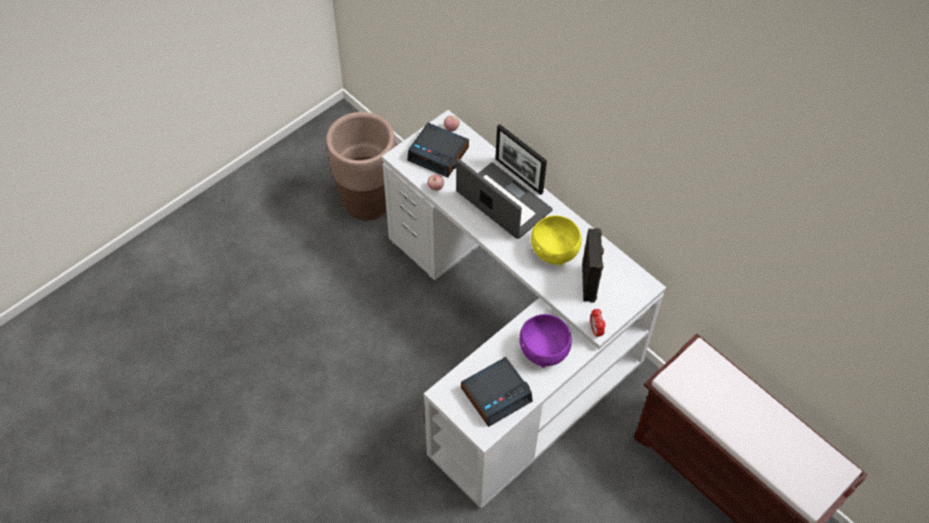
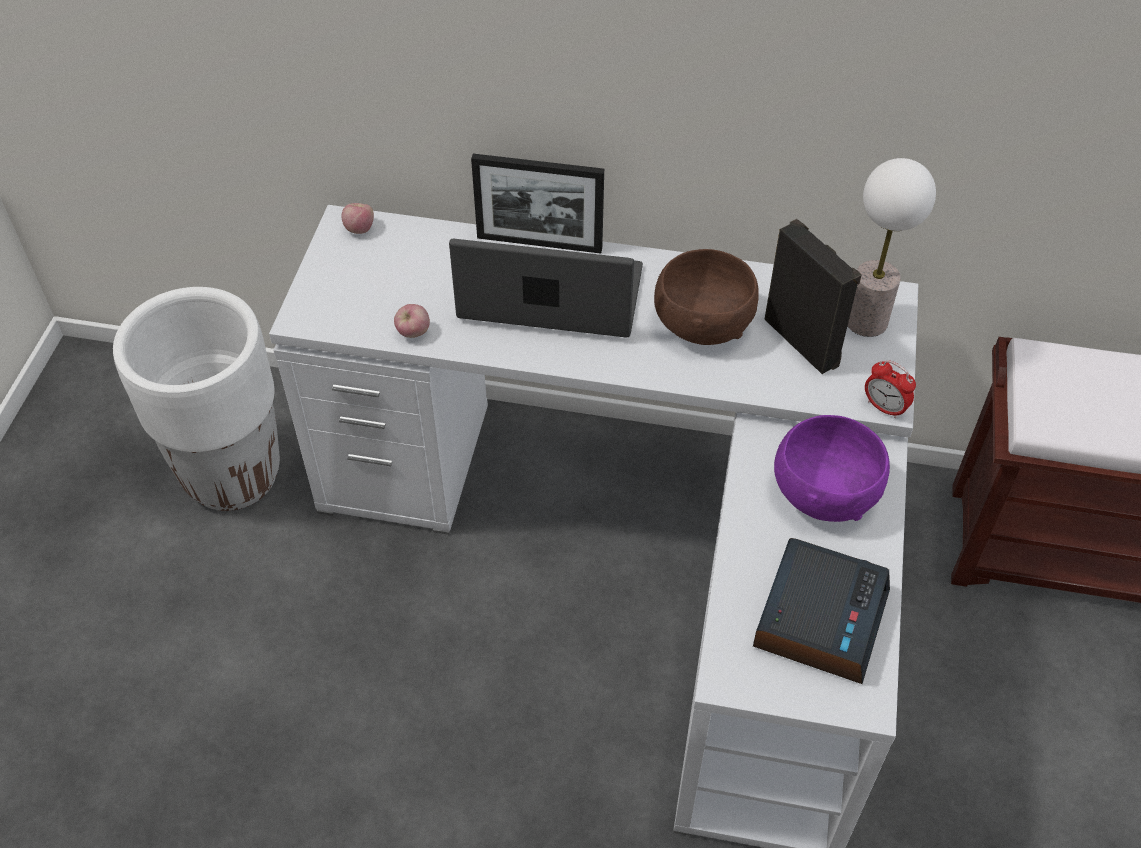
camera: 35 degrees left, 5 degrees down
brown planter [326,112,395,221] -> white planter [113,287,280,511]
alarm clock [407,123,469,178] -> none
yellow bowl [531,215,582,266] -> brown bowl [654,249,758,345]
none -> table lamp [848,158,936,337]

